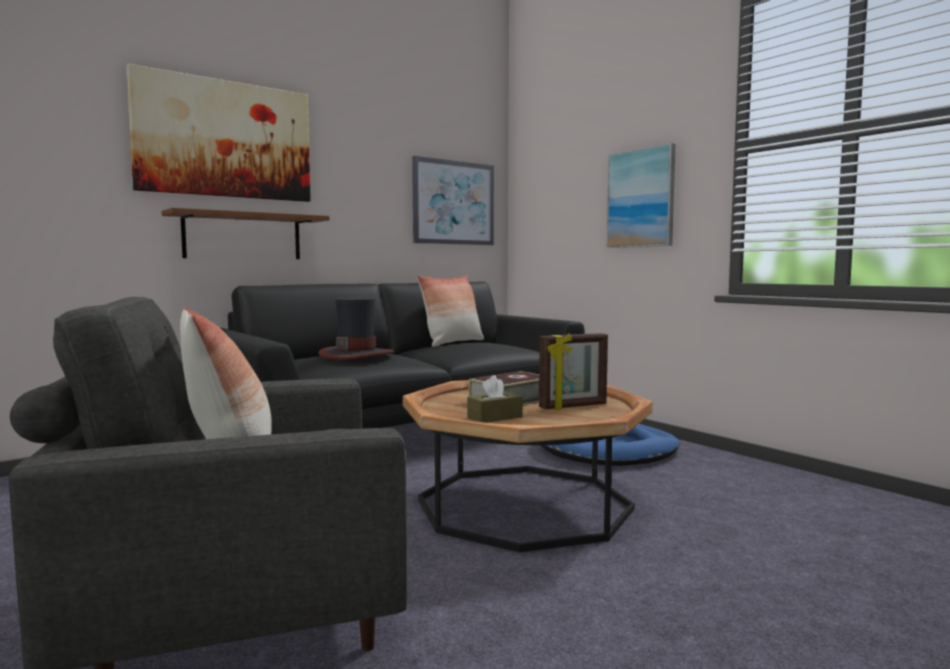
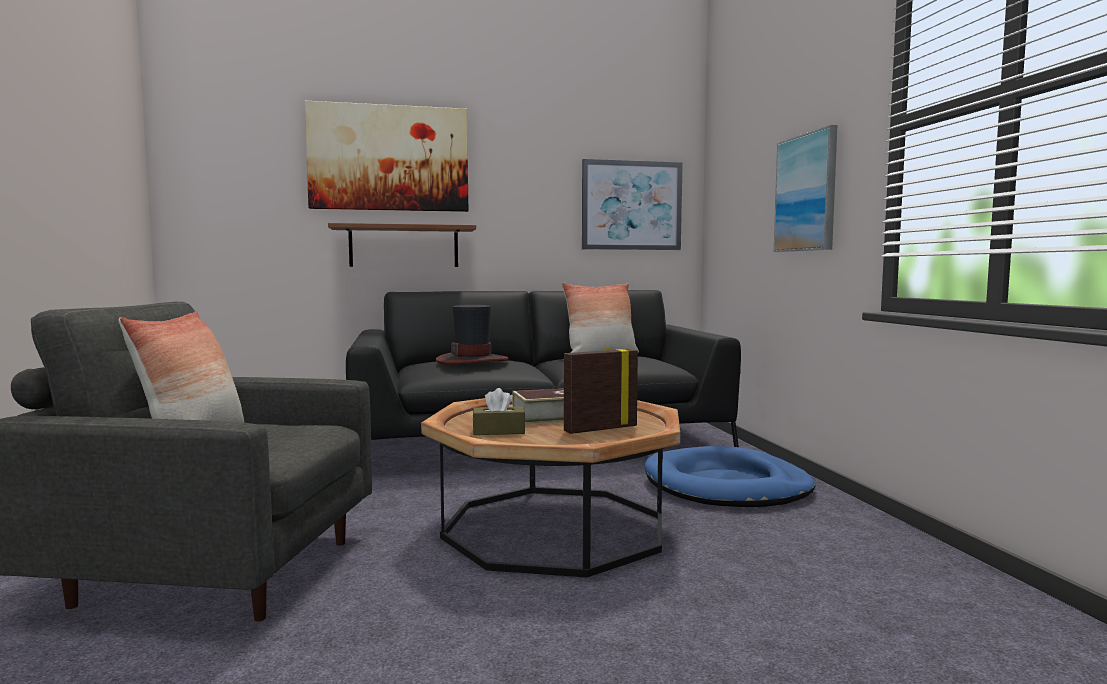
camera: 25 degrees right, 0 degrees up
picture frame [539,333,608,410] -> picture frame turned 150 degrees clockwise [564,347,638,434]

